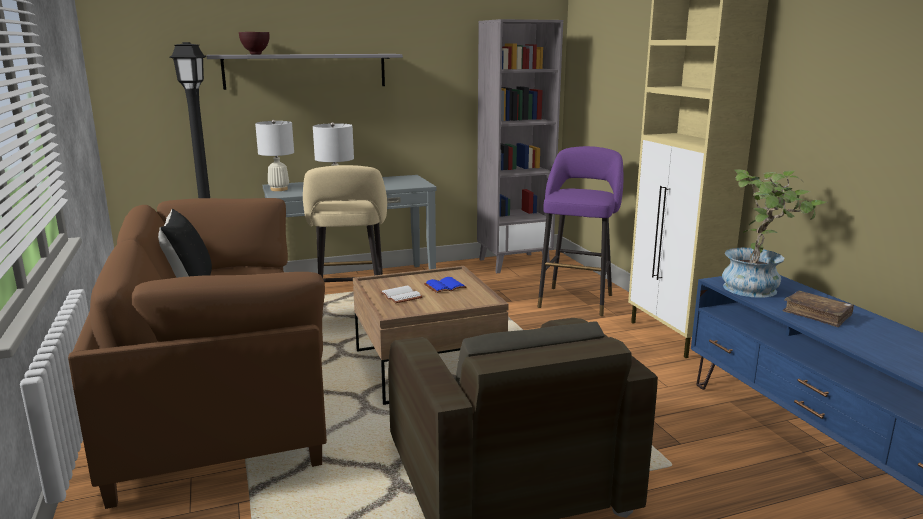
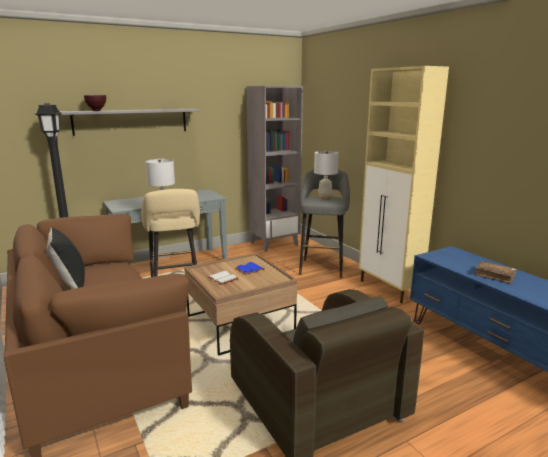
camera: 10 degrees left, 0 degrees up
white table lamp [255,120,294,191] -> white table lamp moved to [314,150,339,199]
purple stool [538,146,623,316] -> grey stool [299,169,350,278]
potted plant [722,170,826,298] -> none

